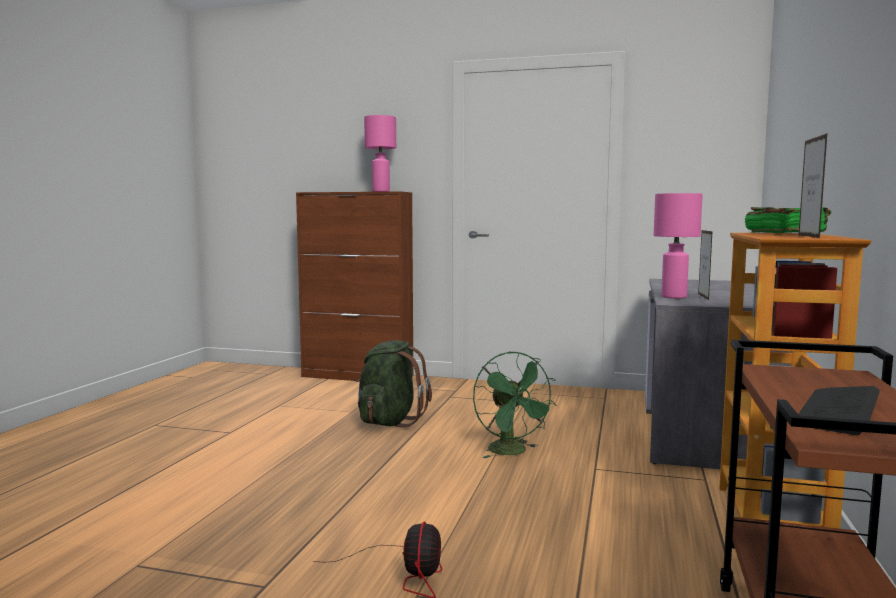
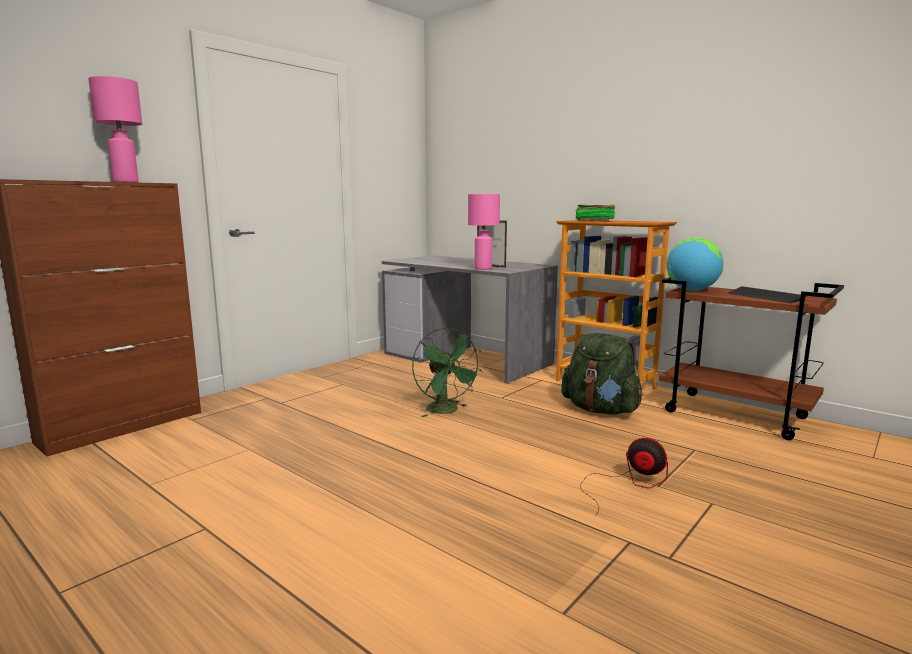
camera: 65 degrees left, 5 degrees up
green backpack [356,340,432,428] -> green backpack moved to [561,333,643,414]
green fan [473,352,557,458] -> green fan turned 60 degrees clockwise [412,328,482,417]
picture frame [798,133,828,238] -> none
none -> globe [666,237,724,291]

